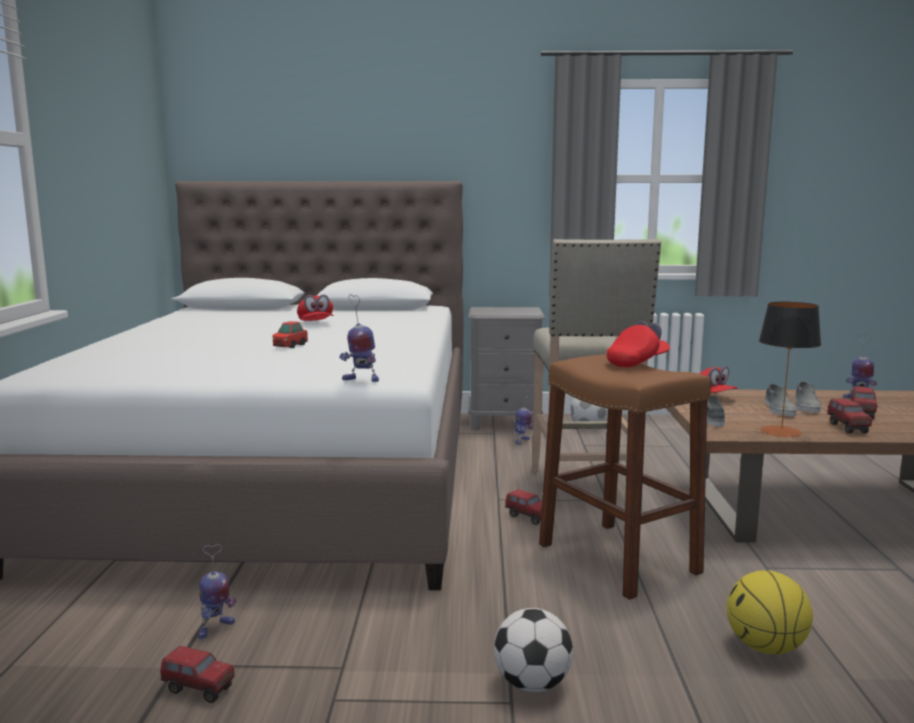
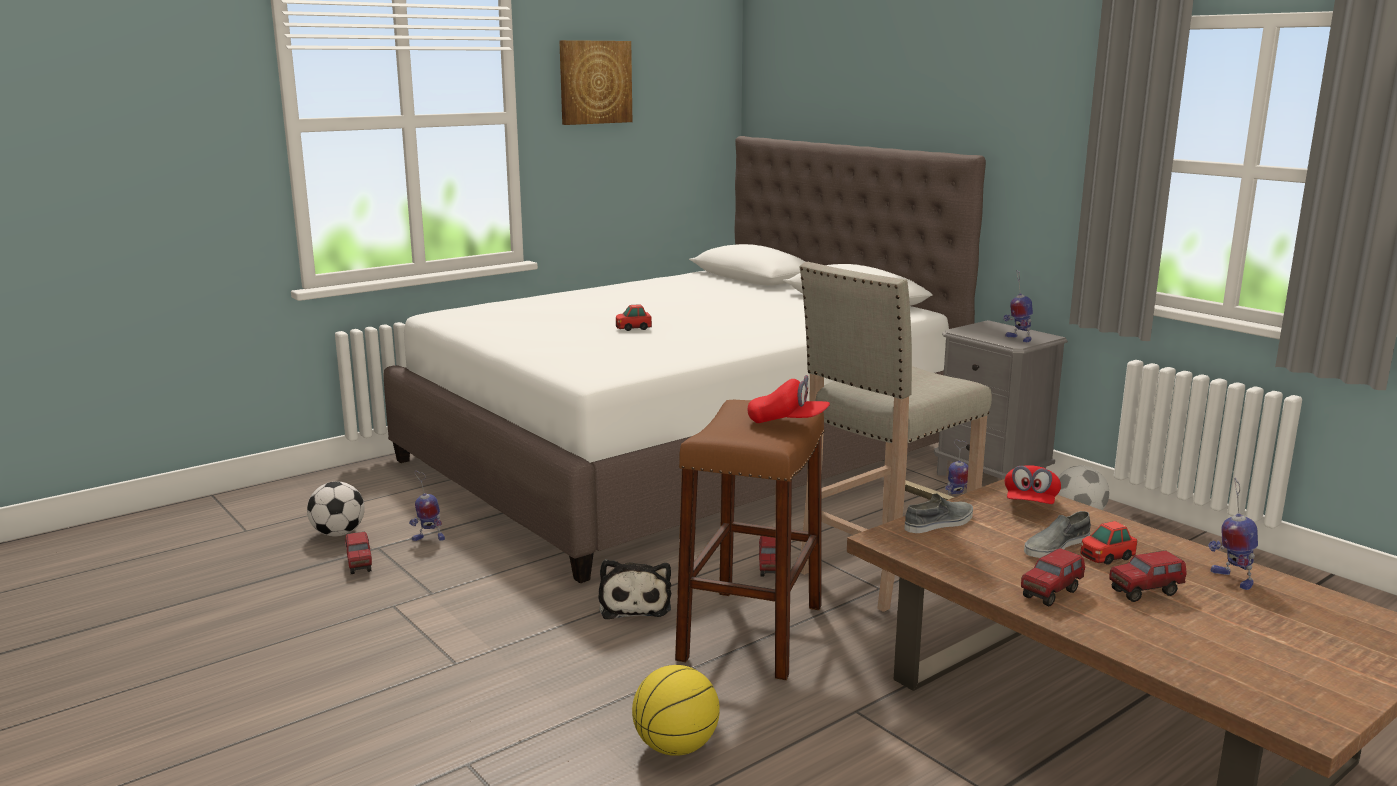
camera: 50 degrees right, 5 degrees up
red cap [297,294,334,321] -> none
toy robot [339,294,379,382] -> toy robot moved to [1003,270,1033,343]
football [494,608,573,692] -> football moved to [307,481,365,536]
table lamp [759,302,821,437] -> none
grey shoe [795,382,821,413] -> toy car [1080,521,1137,565]
none -> picture [559,40,632,125]
none -> plush toy [598,559,671,619]

